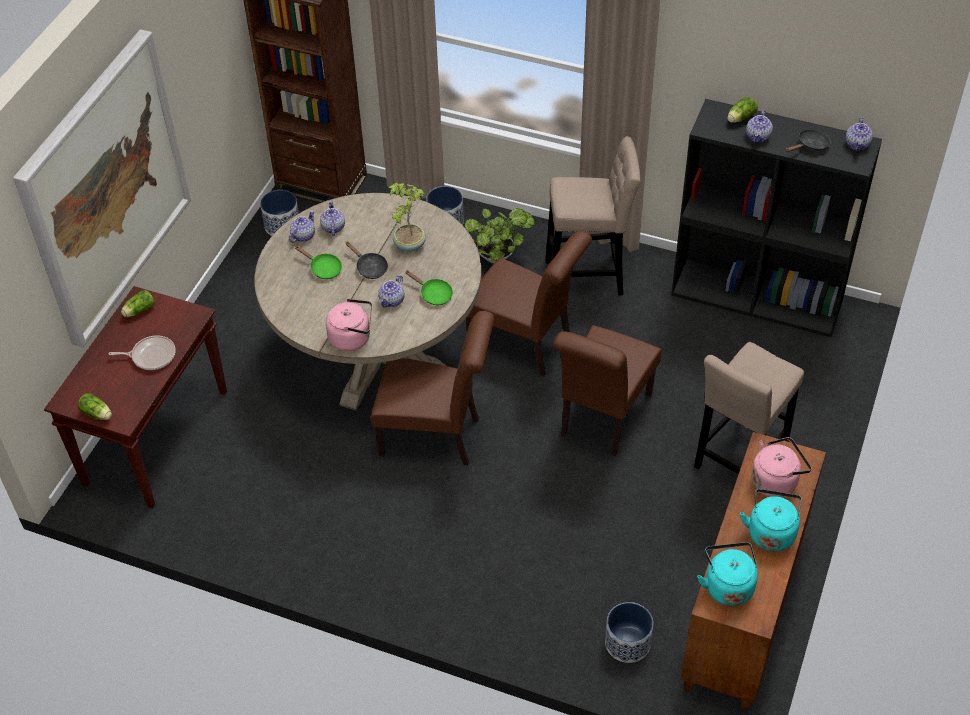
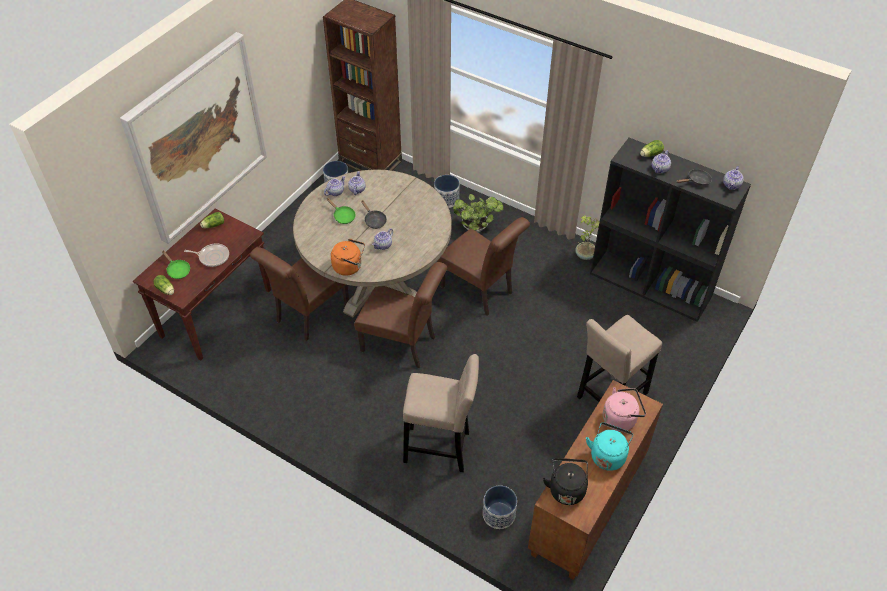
camera: 10 degrees right, 0 degrees up
pink kettle [326,298,372,351] -> orange kettle [331,239,365,276]
potted plant [388,182,426,252] -> potted plant moved to [575,215,599,260]
green frying pan [405,270,453,305] -> green frying pan moved to [162,251,190,279]
beige stool [546,136,640,295] -> beige stool moved to [403,354,479,472]
brown chair [554,325,662,456] -> brown chair moved to [250,247,349,341]
turquoise kettle [697,542,758,606] -> black kettle [543,458,588,505]

